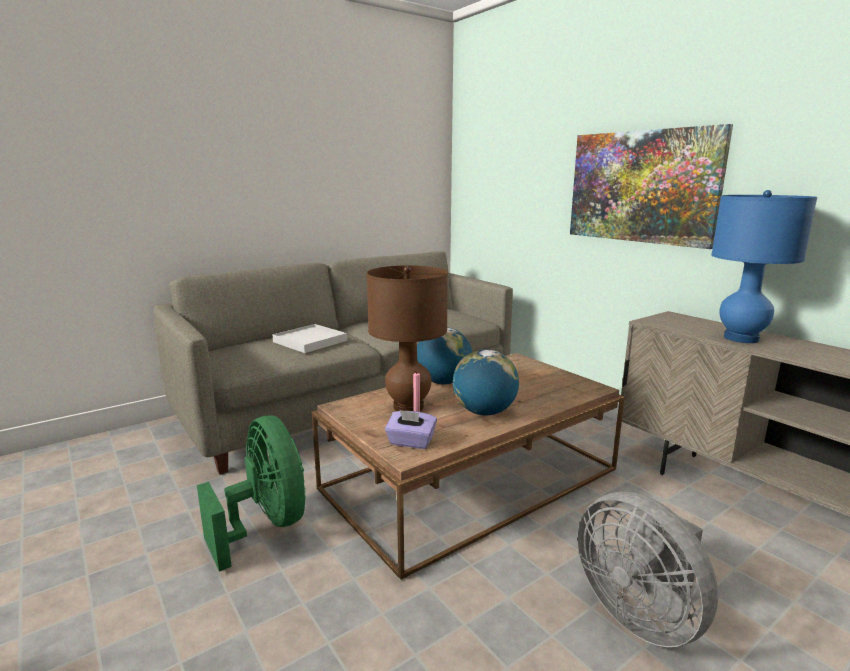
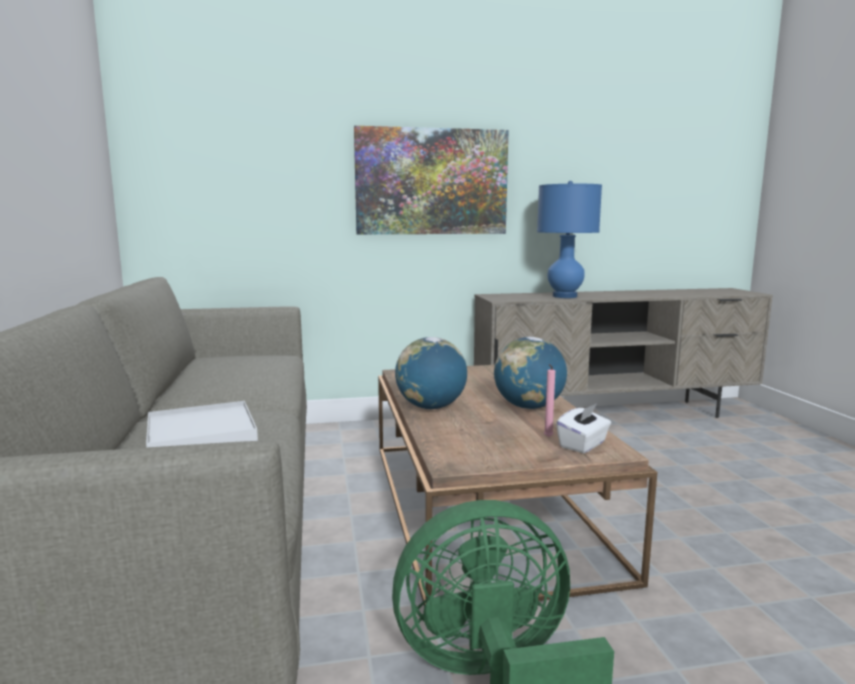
camera: 65 degrees left, 5 degrees down
brown table lamp [367,265,448,411] -> none
purple tissue box [385,410,437,449] -> white tissue box [556,404,611,453]
grey fan [577,492,718,647] -> none

